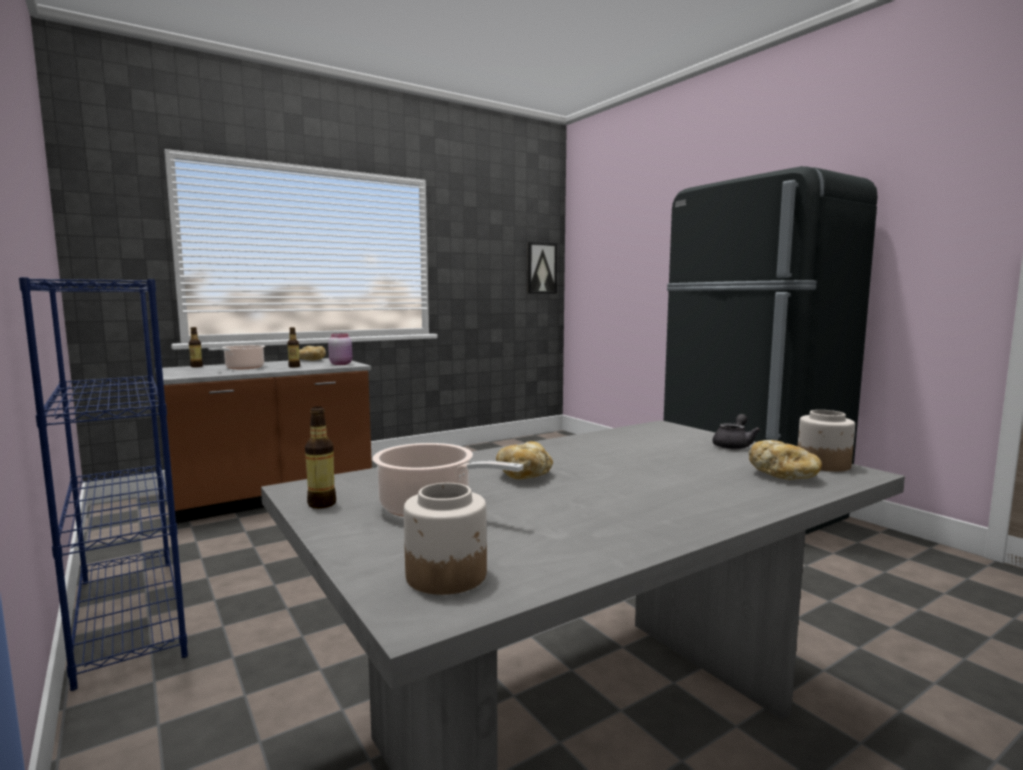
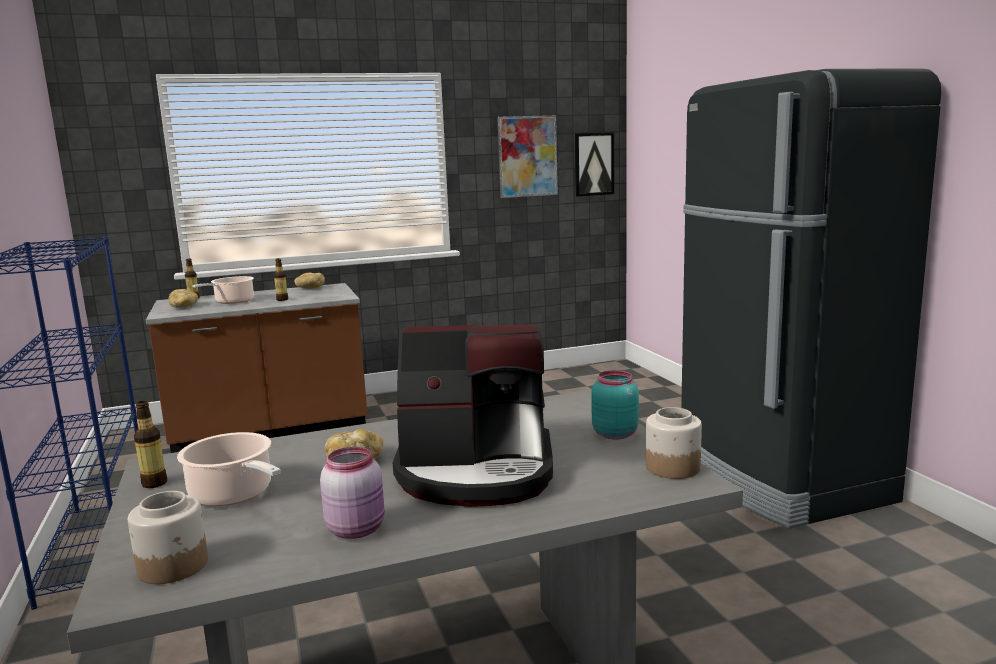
camera: 15 degrees right, 5 degrees up
pink jar [328,333,352,365] -> pink jar moved to [320,447,385,539]
grey teapot [713,414,760,449] -> turquoise jar [591,370,639,440]
bread [749,440,822,480] -> bread moved to [169,289,198,308]
none -> coffee machine [393,324,553,507]
none -> picture [497,115,558,198]

